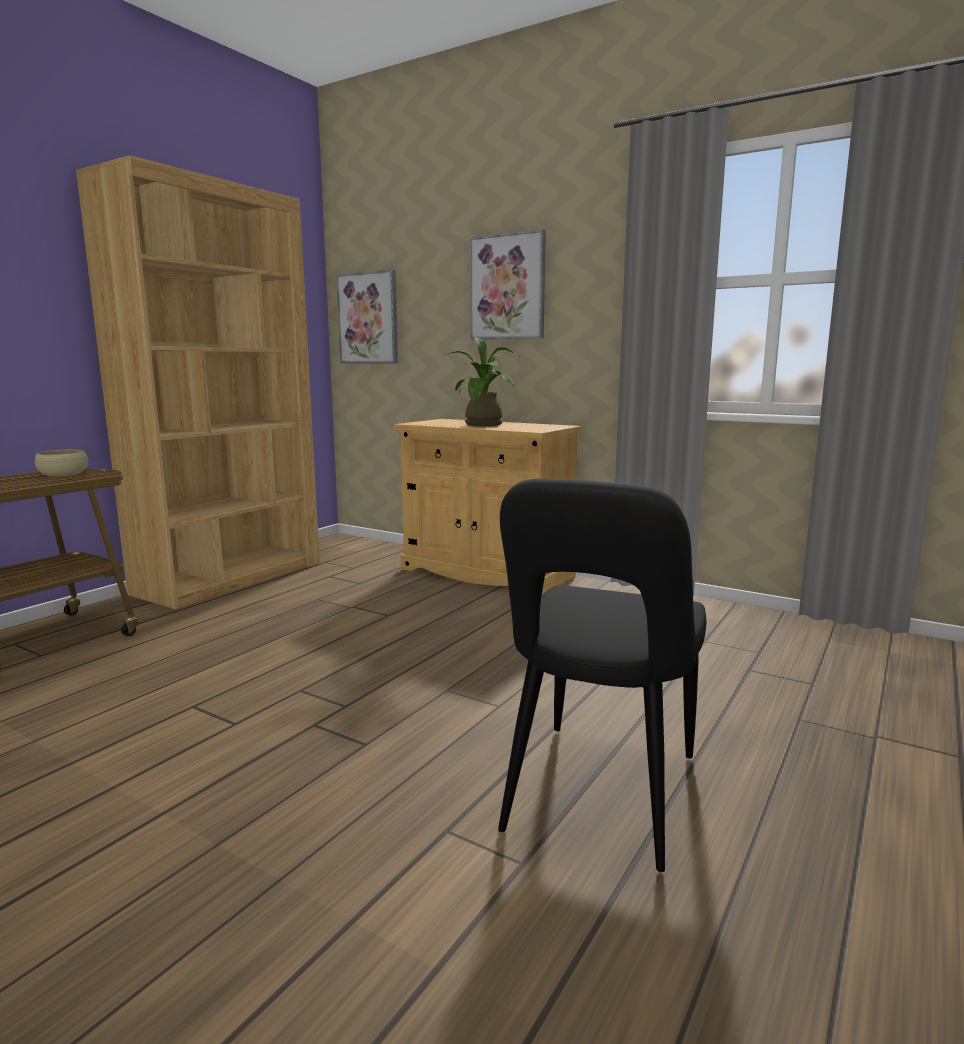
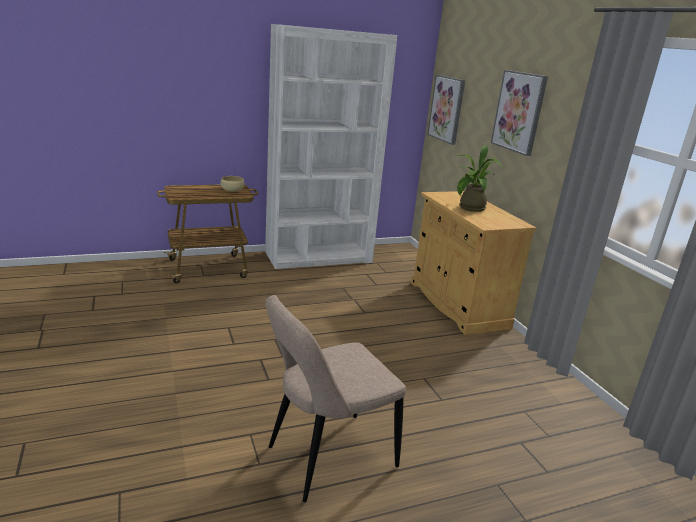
camera: 35 degrees right, 10 degrees up
brown bookcase [76,155,320,609] -> white bookcase [265,24,397,269]
black chair [498,479,707,872] -> beige chair [266,295,406,502]

